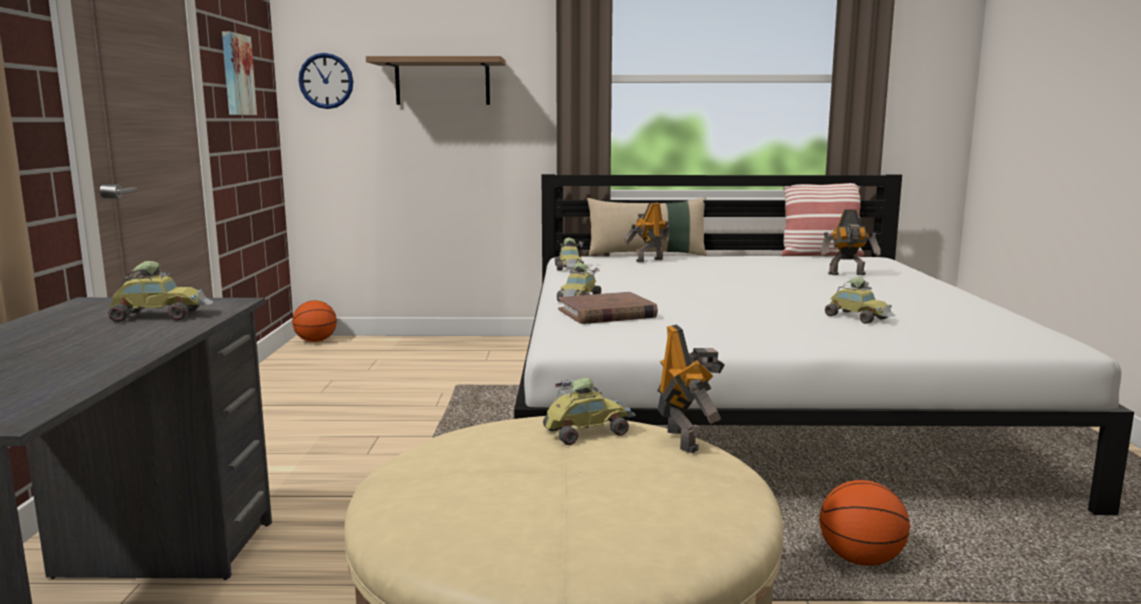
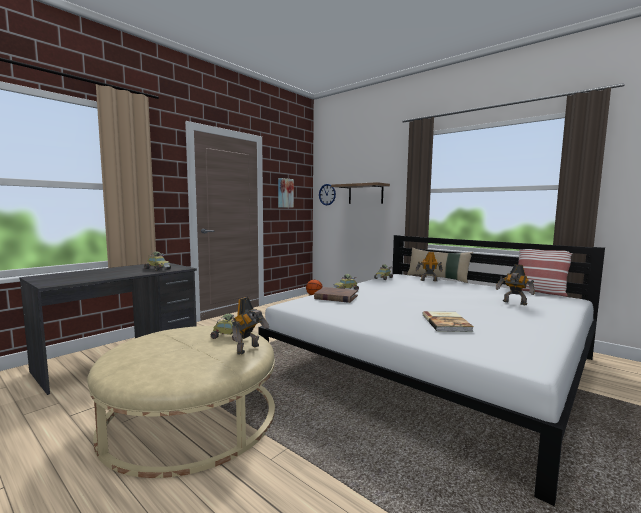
camera: 40 degrees right, 5 degrees down
basketball [820,480,910,566] -> none
toy car [825,278,895,324] -> book [422,311,474,332]

